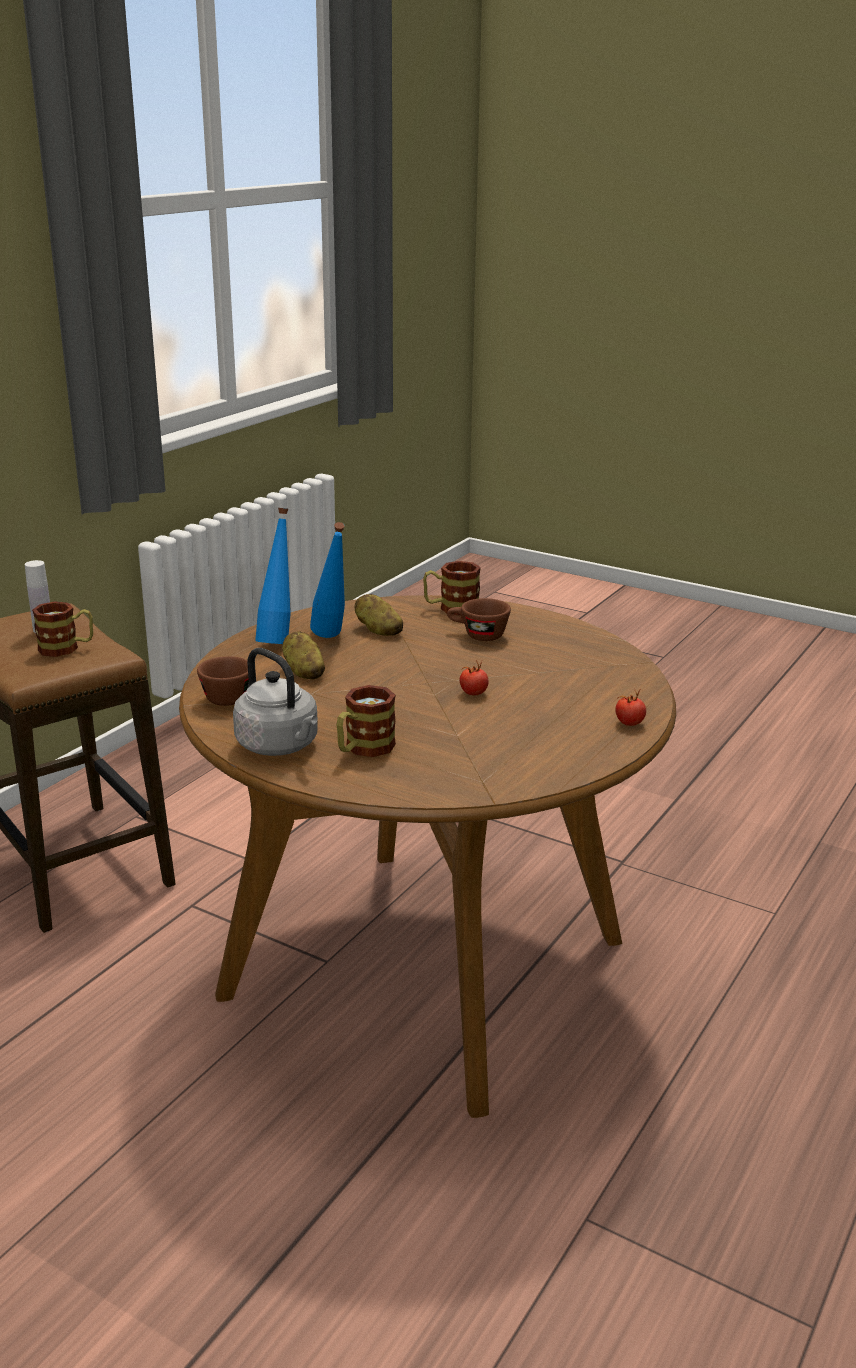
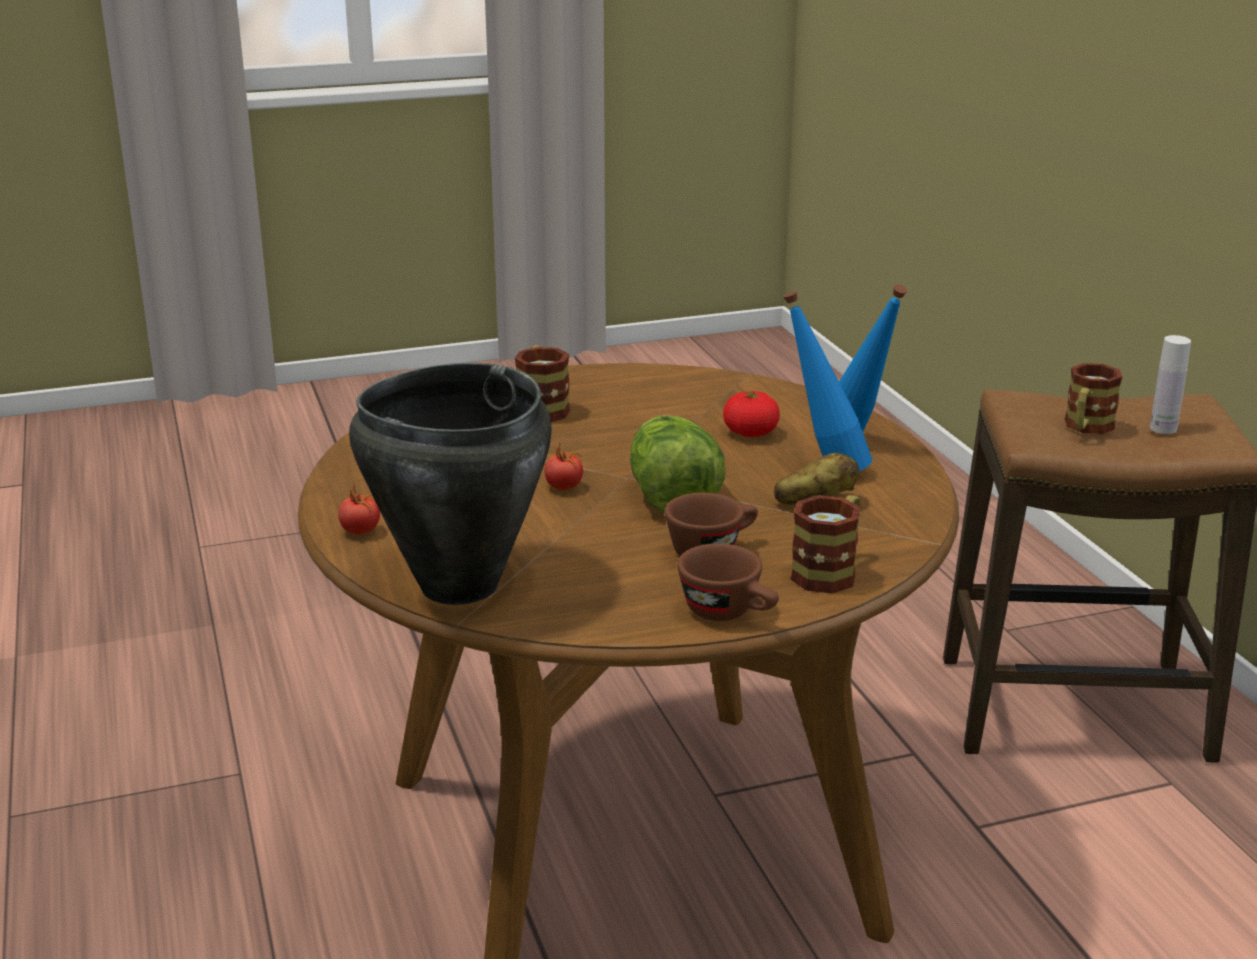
camera: 130 degrees right, 0 degrees up
brown cup [197,656,249,706] -> brown cup moved to [677,544,779,621]
grey kettle [233,648,318,756] -> none
potato [282,631,325,680] -> tomato [723,391,780,437]
none -> black cooking pot [349,363,552,605]
none -> lettuce [630,415,725,512]

